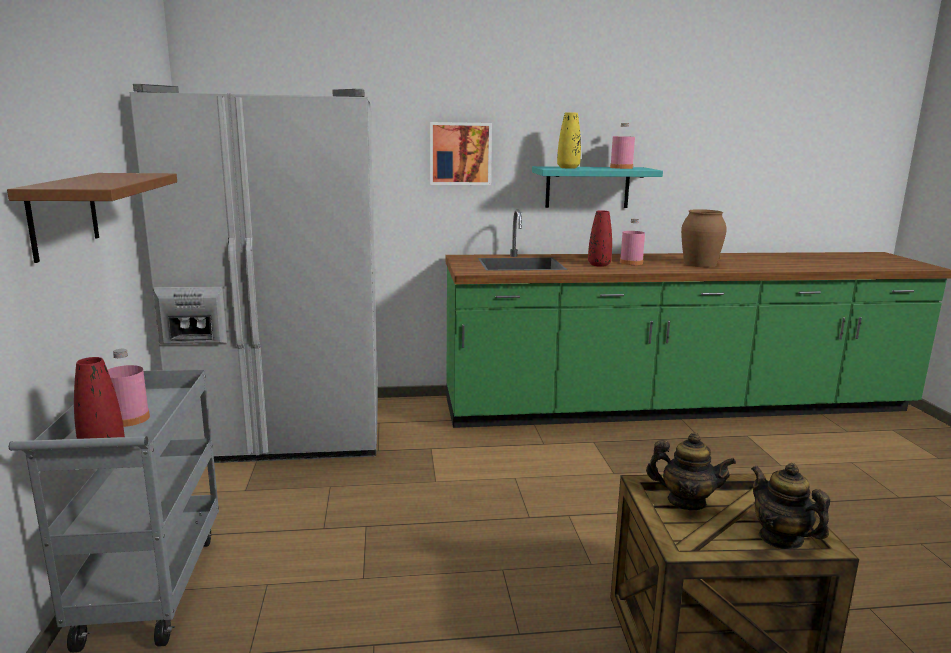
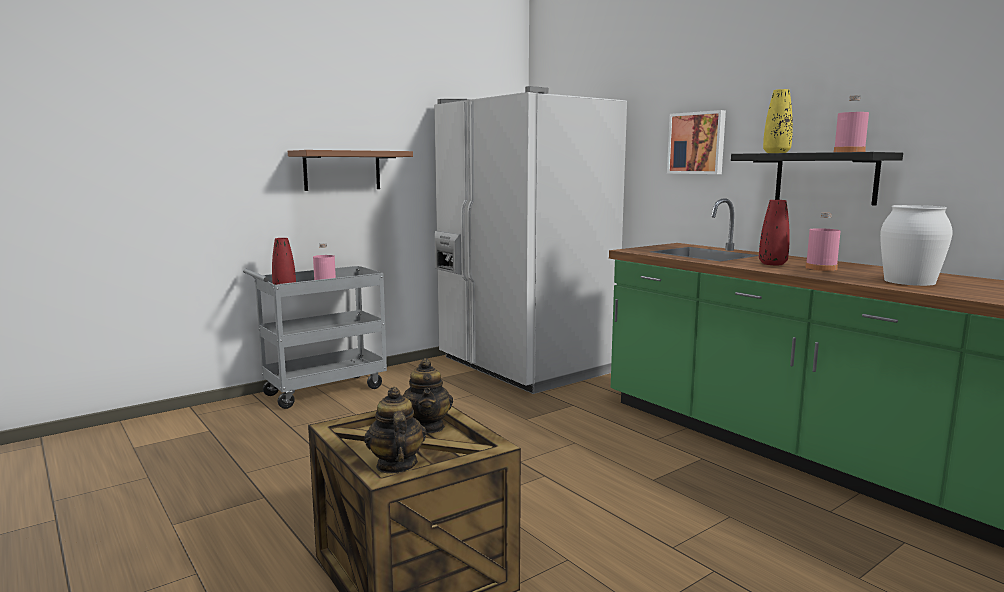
camera: 60 degrees right, 5 degrees down
turquoise shelf [532,166,663,208] -> black shelf [731,152,903,206]
brown vase [681,209,727,267] -> white vase [880,205,953,286]
teapot [751,463,830,549] -> teapot turned 45 degrees counterclockwise [364,387,427,473]

